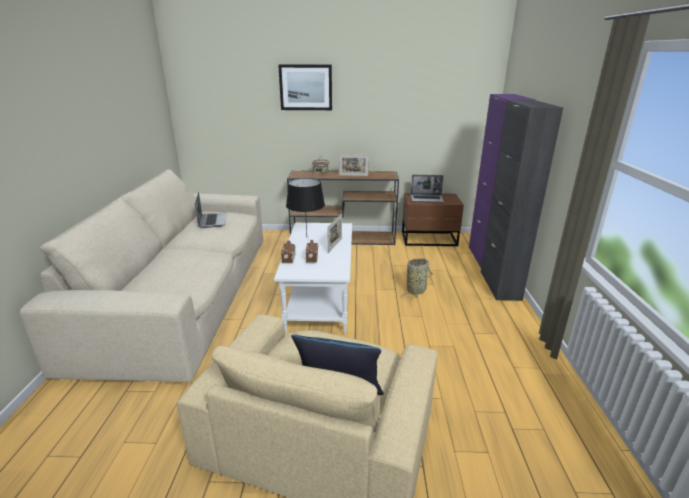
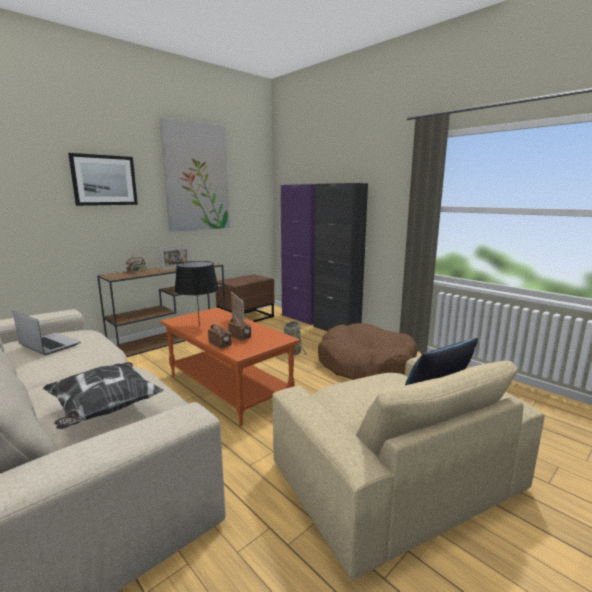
camera: 45 degrees left, 10 degrees down
white coffee table [274,223,352,334] -> orange coffee table [160,308,300,426]
laptop [411,175,444,203] -> none
none -> pillow [43,362,164,429]
none -> picture [159,117,230,232]
none -> brown dog bed [318,323,418,380]

